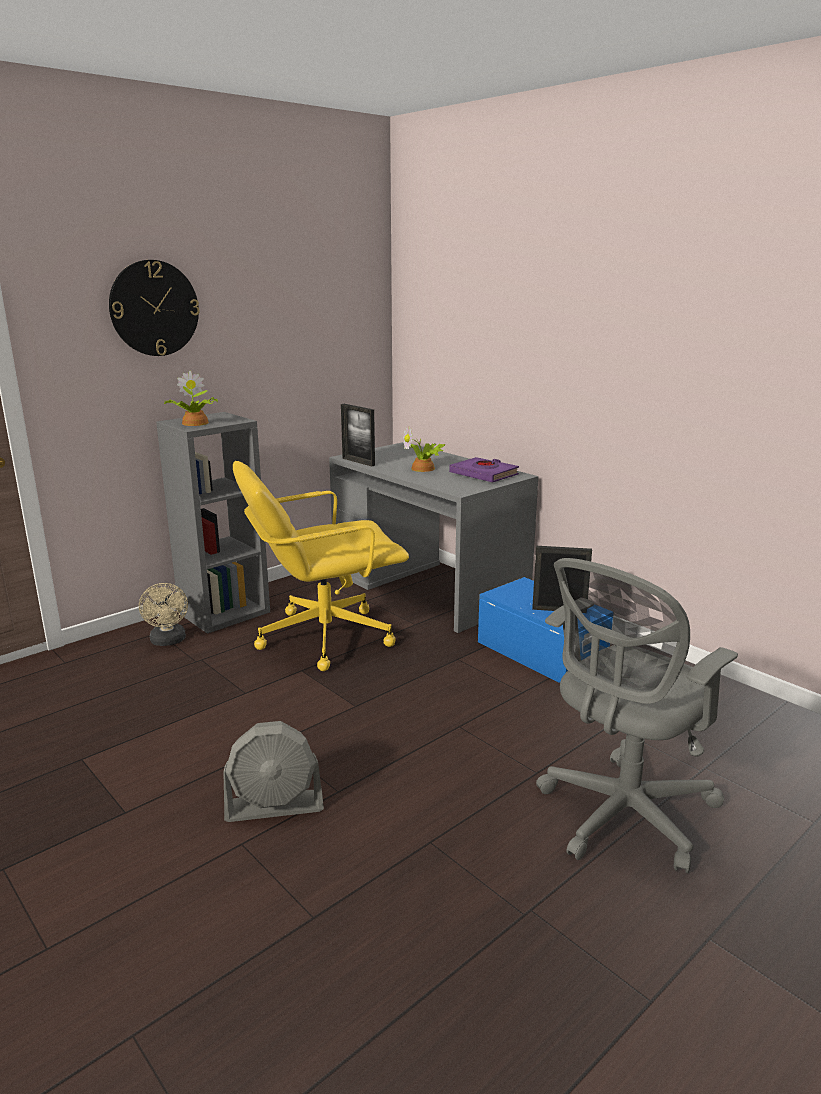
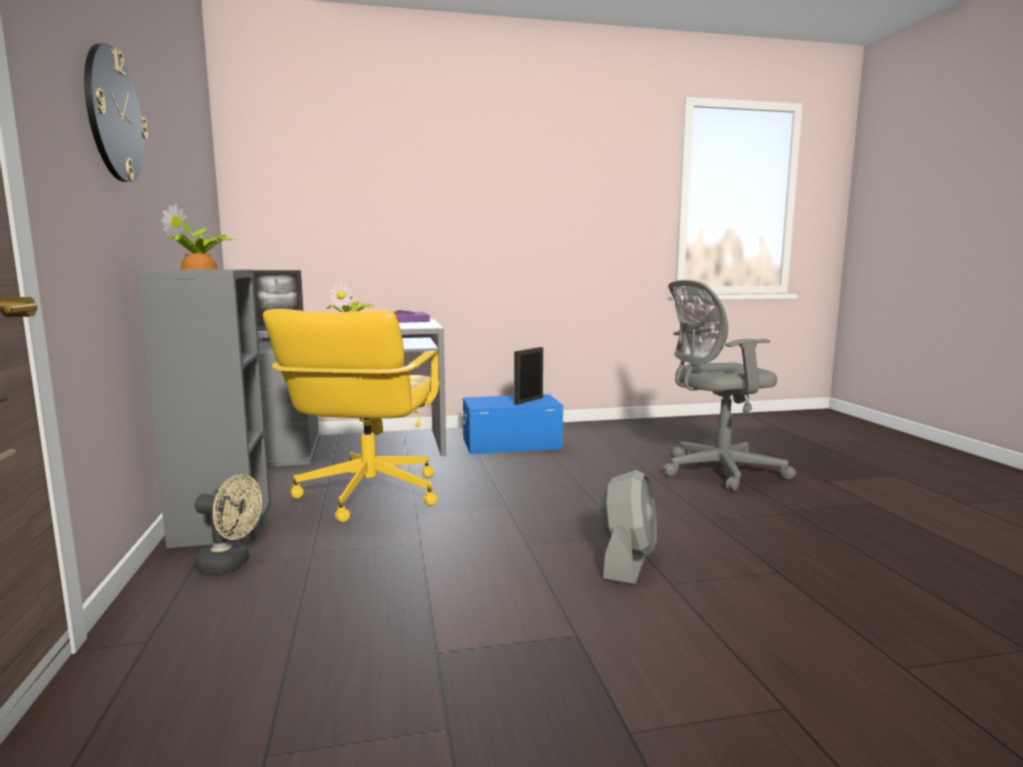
camera: 60 degrees left, 10 degrees down
grey office chair [536,558,738,873] -> grey office chair turned 90 degrees clockwise [663,280,796,491]

